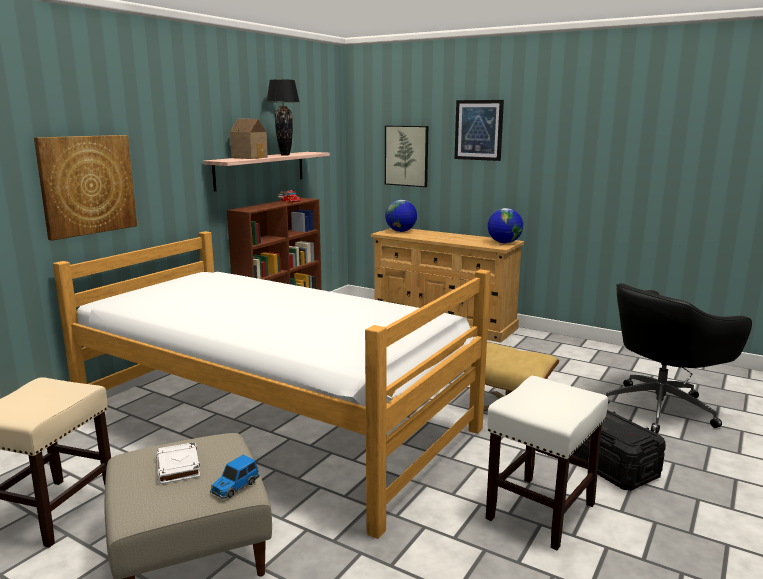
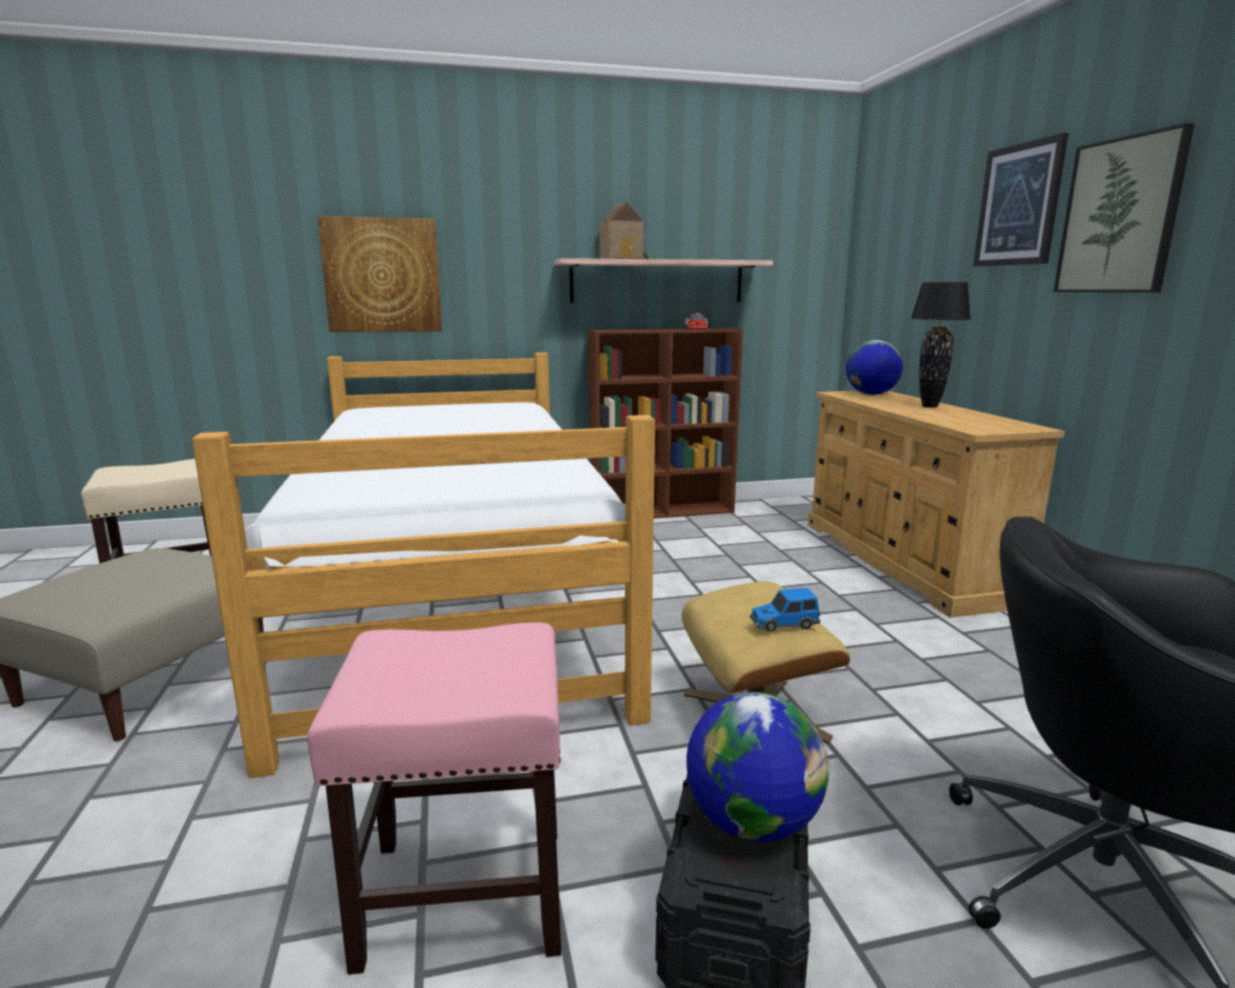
camera: 45 degrees right, 0 degrees up
white book [156,442,200,484] -> none
toy car [210,455,260,499] -> toy car moved to [750,588,820,632]
black table lamp [267,79,299,156] -> black table lamp moved to [911,282,971,408]
picture [385,125,428,187] -> picture moved to [1053,123,1195,292]
white stool [486,376,608,550] -> pink stool [307,622,561,974]
globe [488,208,523,243] -> globe moved to [686,692,828,842]

